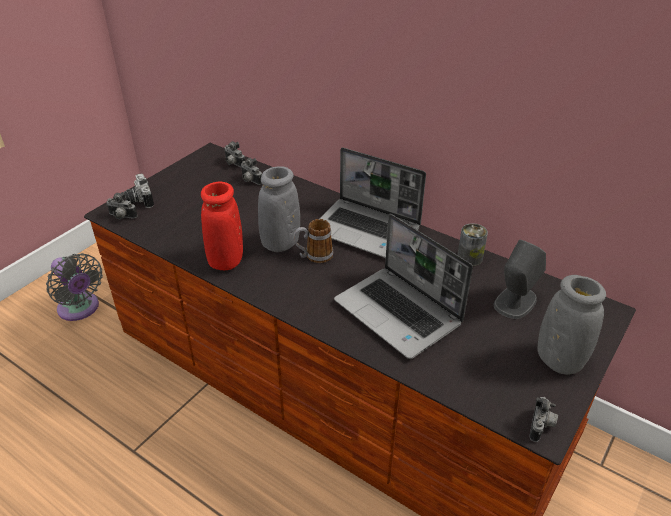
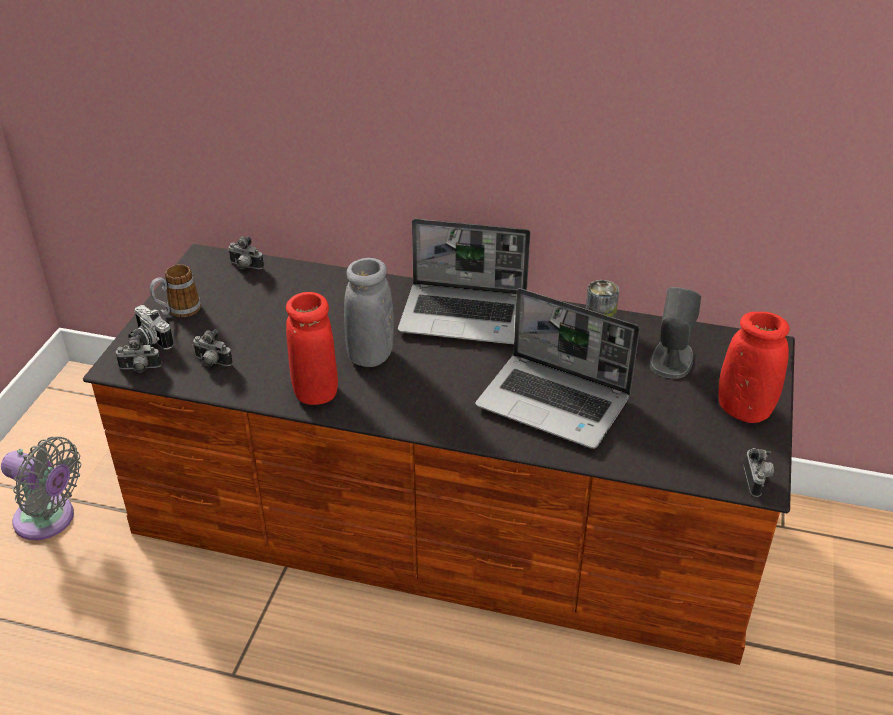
camera: 20 degrees left, 0 degrees up
camera [241,158,262,185] -> camera moved to [193,330,233,367]
mug [293,219,333,263] -> mug moved to [150,264,201,317]
grey vase [538,275,606,375] -> red vase [719,312,790,423]

